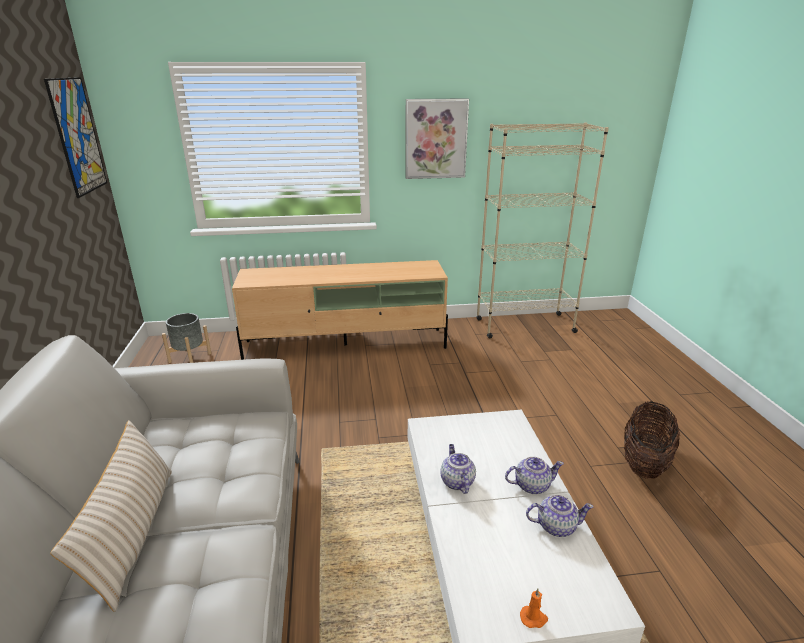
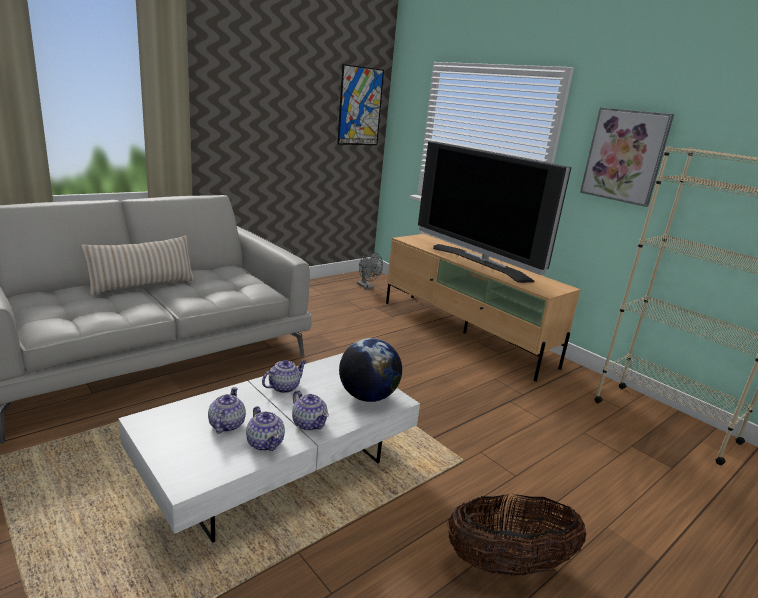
camera: 55 degrees right, 5 degrees down
grey planter [162,313,212,363] -> grey fan [357,252,383,289]
orange candle [520,589,548,628] -> none
none -> teapot [208,387,246,434]
none -> globe [339,338,402,402]
none -> television [418,141,571,283]

